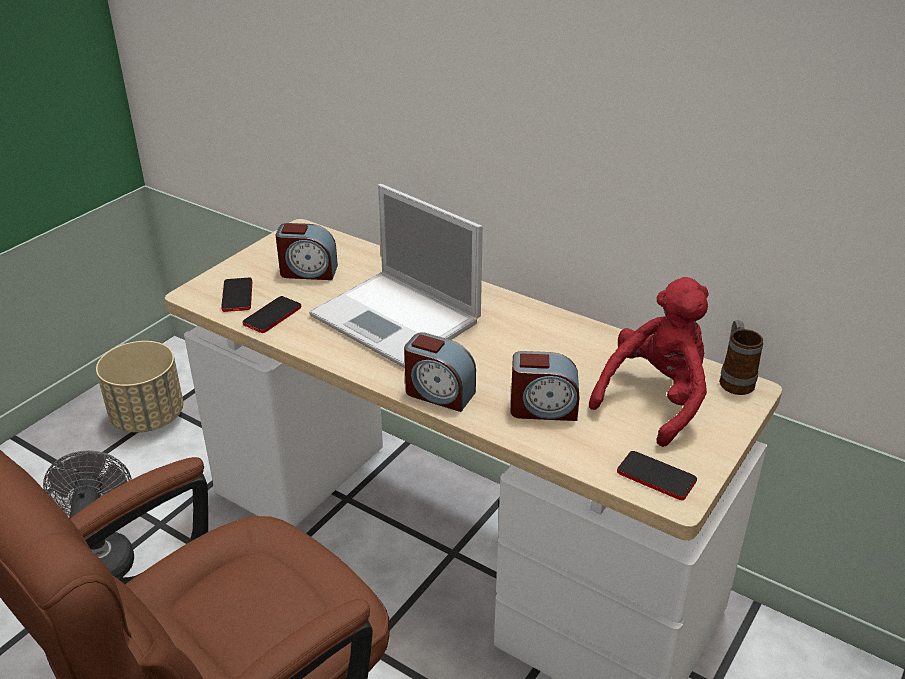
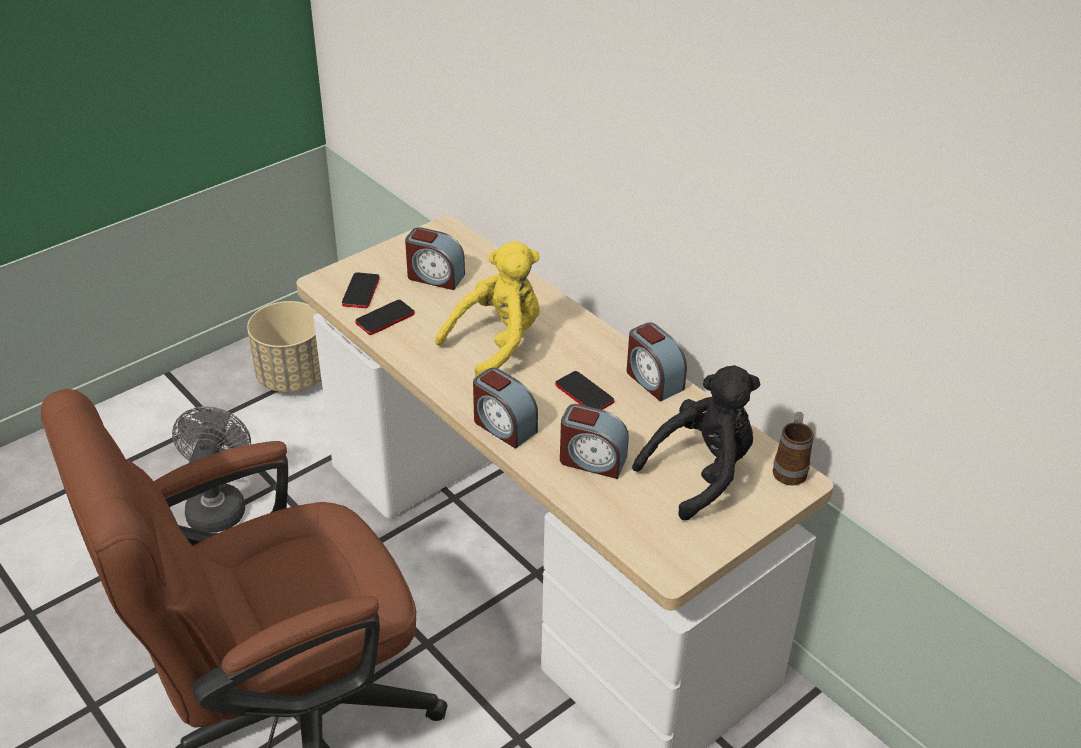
camera: 15 degrees right, 5 degrees up
laptop [309,184,483,368] -> yellow plush toy [435,241,540,377]
red plush toy [589,277,709,447] -> black plush toy [632,365,760,520]
phone [617,451,697,500] -> phone moved to [555,371,614,410]
none -> alarm clock [627,323,687,402]

